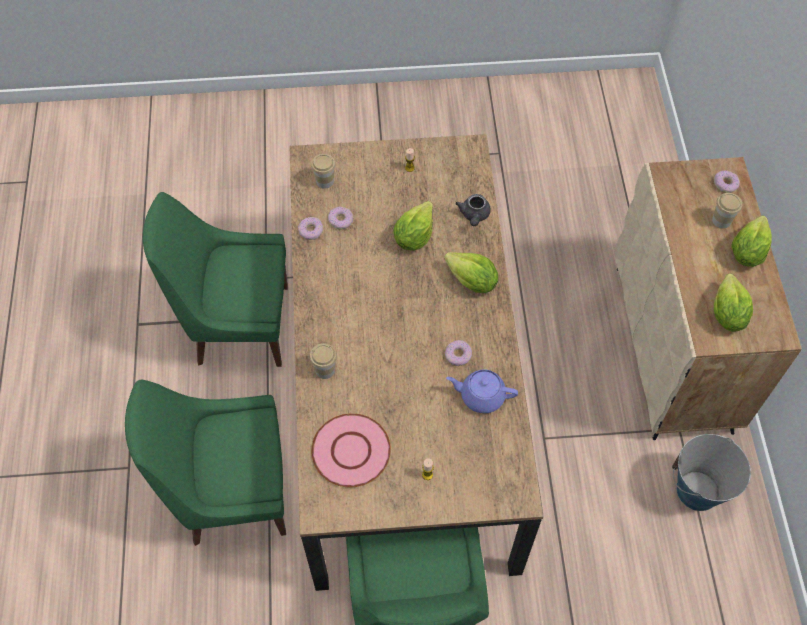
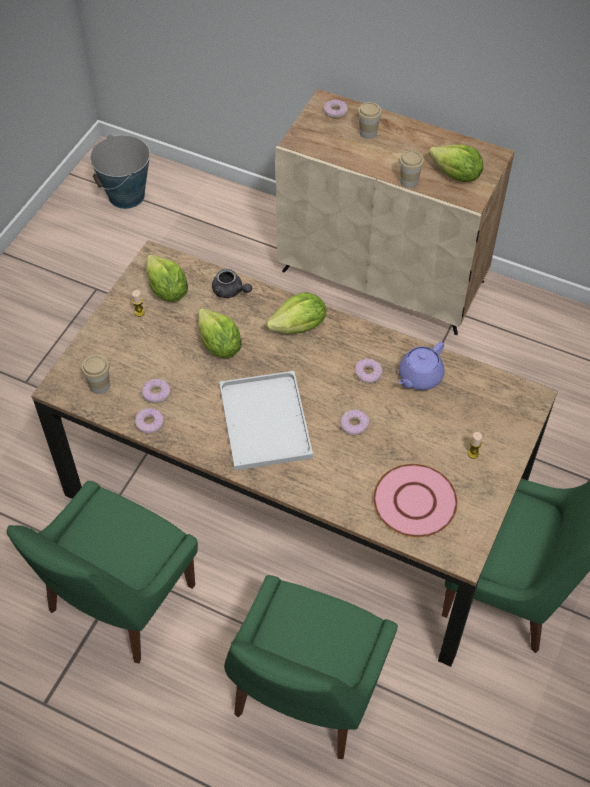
camera: 60 degrees left, 5 degrees down
cup [310,343,337,379] -> cup moved to [399,151,424,188]
bucket [672,434,751,511] -> bucket moved to [90,135,150,209]
lettuce [731,215,772,267] -> lettuce moved to [146,254,188,302]
none -> white tray [219,371,313,470]
none -> donut [340,410,369,436]

